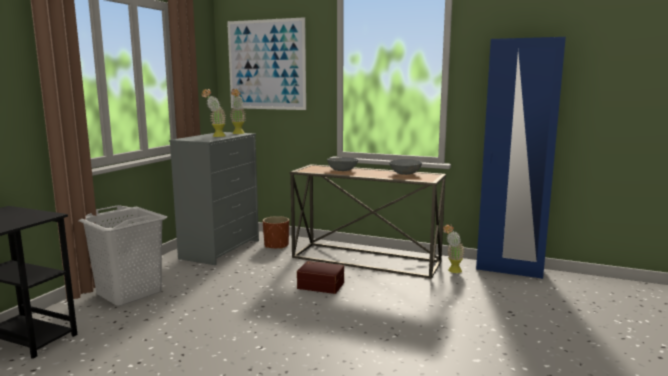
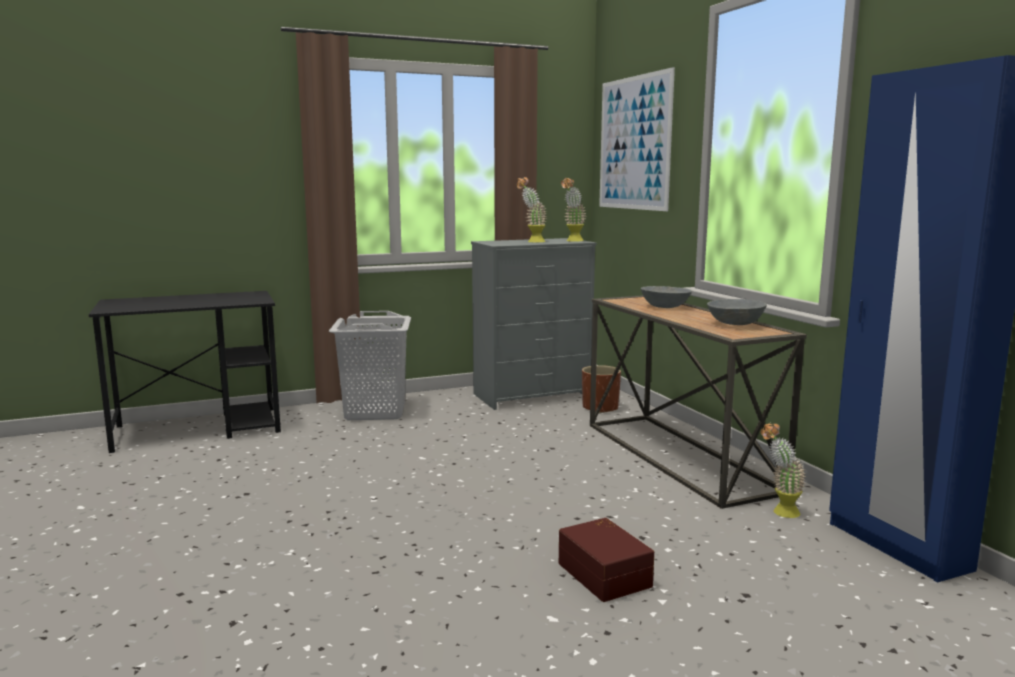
camera: 45 degrees right, 0 degrees up
brown storage box [297,261,344,294] -> brown storage box moved to [559,518,654,602]

